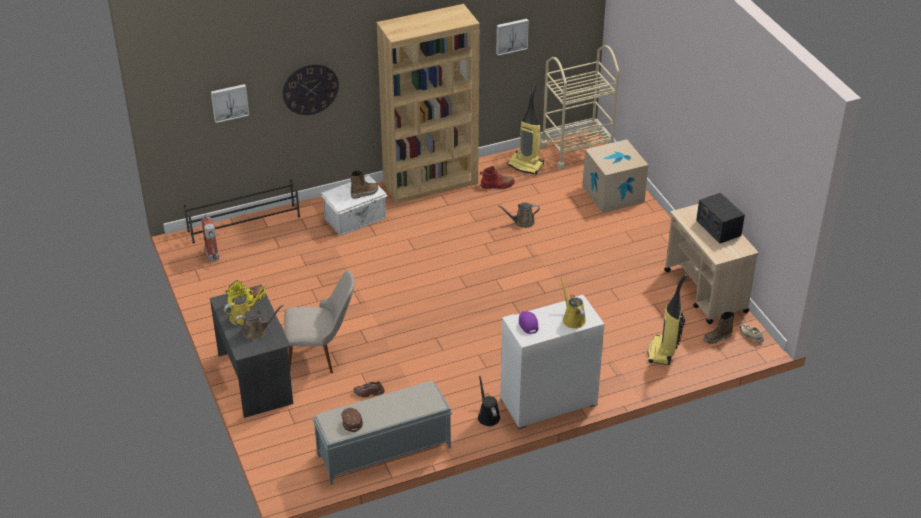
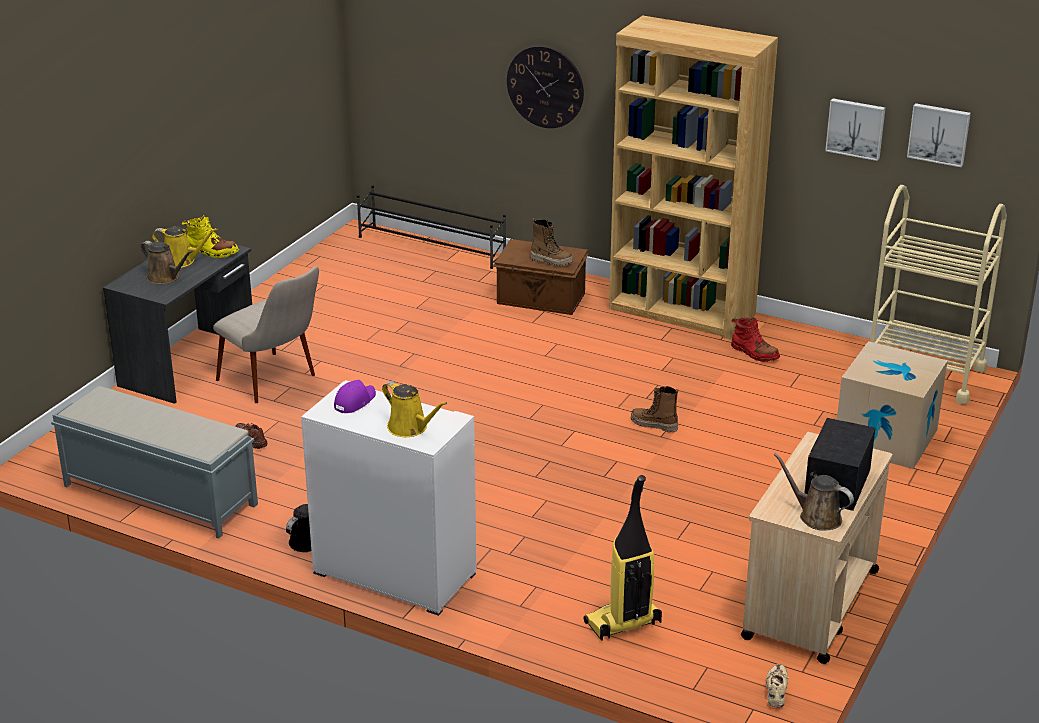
camera: 50 degrees right, 10 degrees down
fire extinguisher [202,214,219,261] -> none
picture [211,84,249,123] -> picture moved to [907,103,971,167]
white storage box [321,175,388,236] -> brown storage box [493,239,589,315]
brown cap [341,408,363,432] -> none
brown watering can [498,203,540,228] -> brown watering can moved to [774,453,854,530]
vacuum cleaner [507,84,544,175] -> none
yellow watering can [561,278,586,329] -> yellow watering can turned 105 degrees clockwise [382,381,447,437]
boot [704,311,735,344] -> boot moved to [631,386,678,432]

